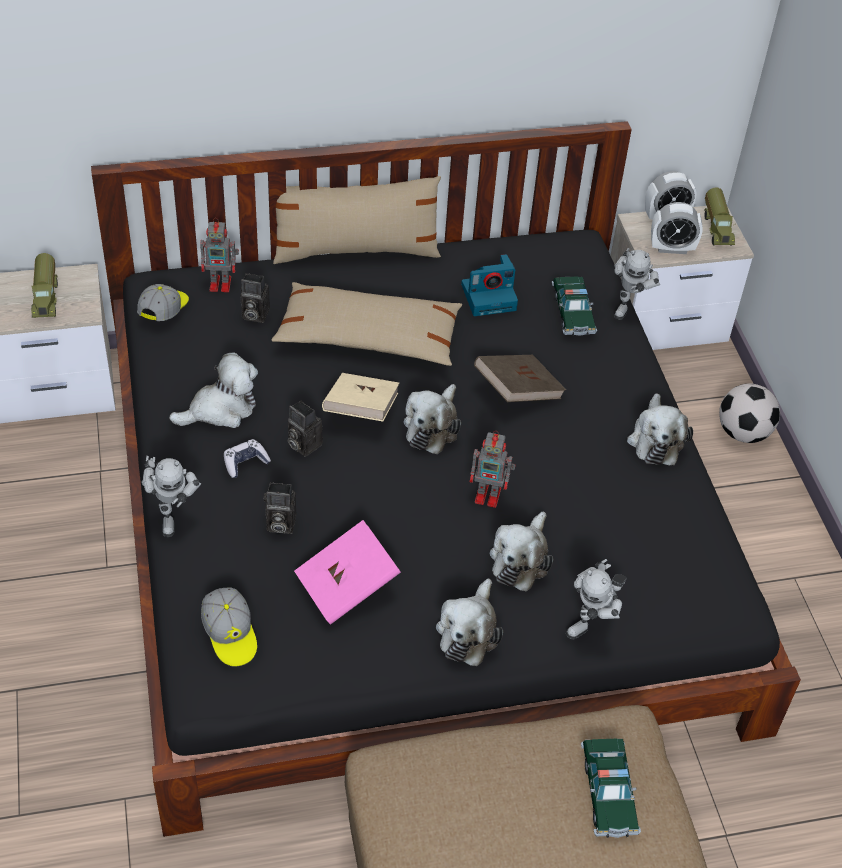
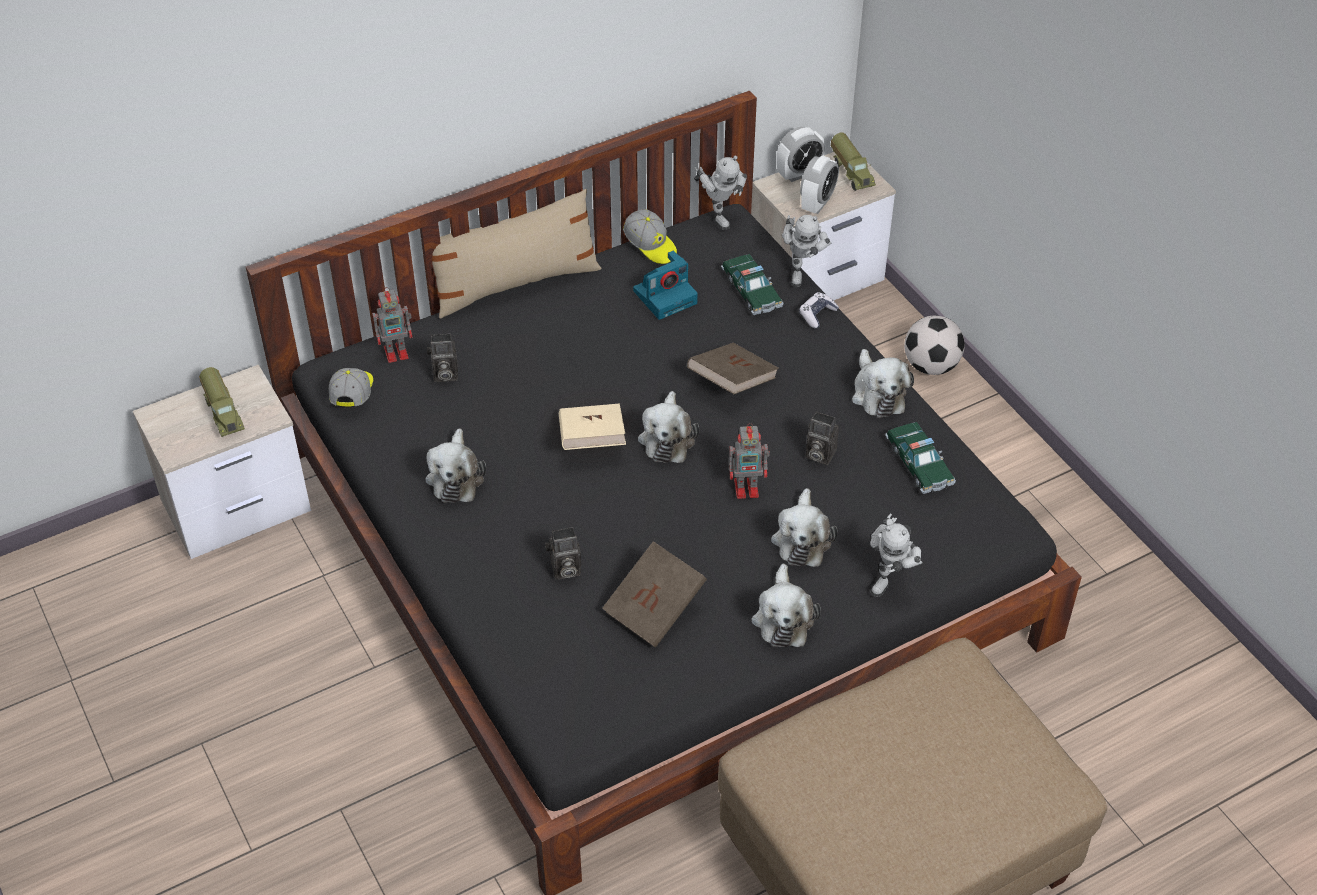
camera: 15 degrees left, 0 degrees up
toy robot [141,456,201,537] -> toy robot moved to [694,156,747,230]
plush toy [169,352,258,428] -> plush toy turned 135 degrees clockwise [425,428,486,503]
cap [201,587,257,667] -> cap moved to [623,209,677,264]
game controller [224,439,271,478] -> game controller moved to [799,292,839,329]
beige pillow [271,282,462,366] -> none
camera [288,400,323,457] -> camera moved to [806,411,839,465]
pink book [294,520,401,624] -> brown book [602,541,707,648]
toy car [581,739,641,838] -> toy car moved to [885,422,956,494]
alarm clock [651,202,703,254] -> alarm clock turned 45 degrees counterclockwise [800,155,839,214]

